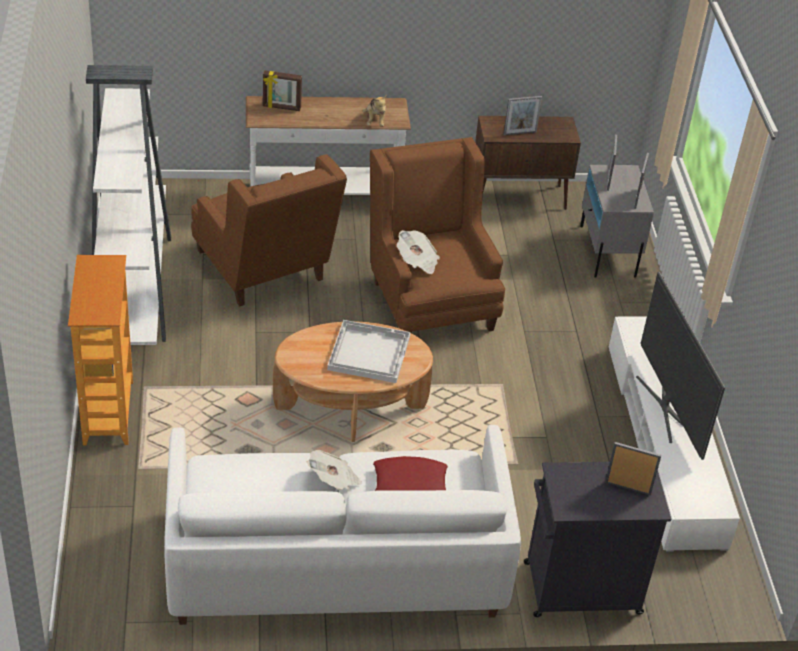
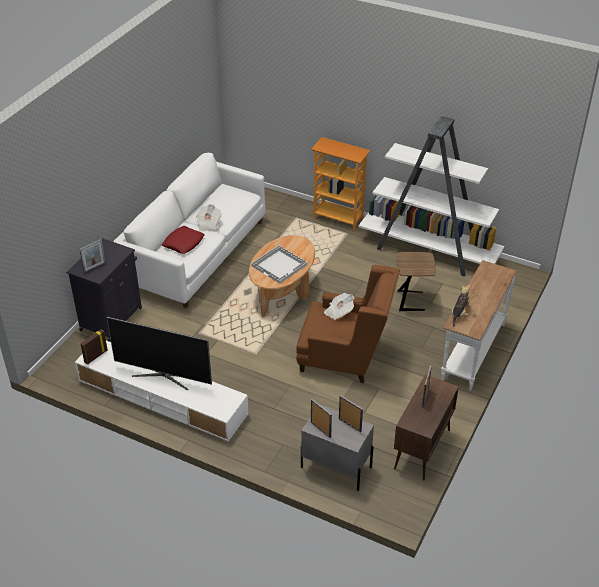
camera: 125 degrees right, 0 degrees up
brown armchair [191,154,347,306] -> brown side table [397,252,436,311]
picture frame [263,70,302,111] -> picture frame moved to [80,329,108,365]
plush toy [363,95,387,127] -> plush toy turned 90 degrees clockwise [451,284,471,327]

